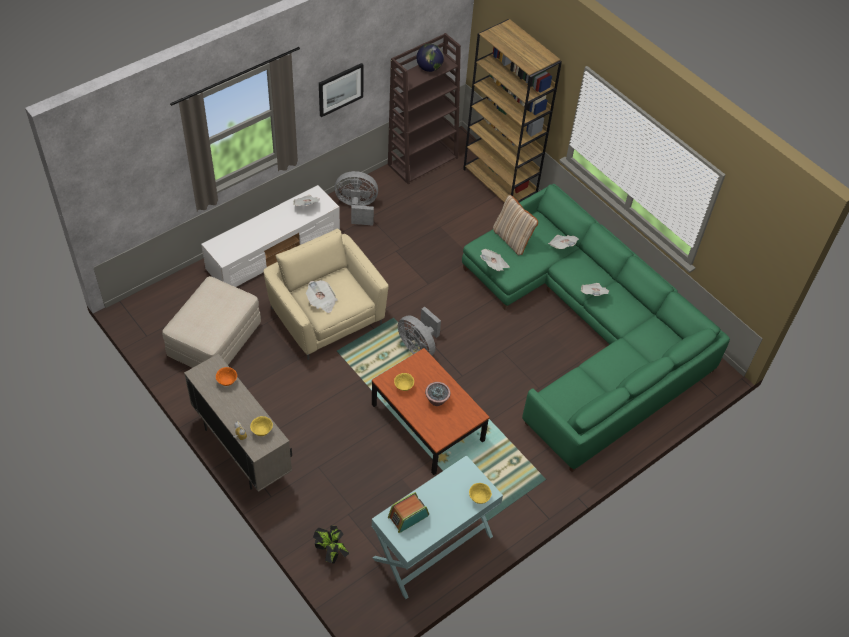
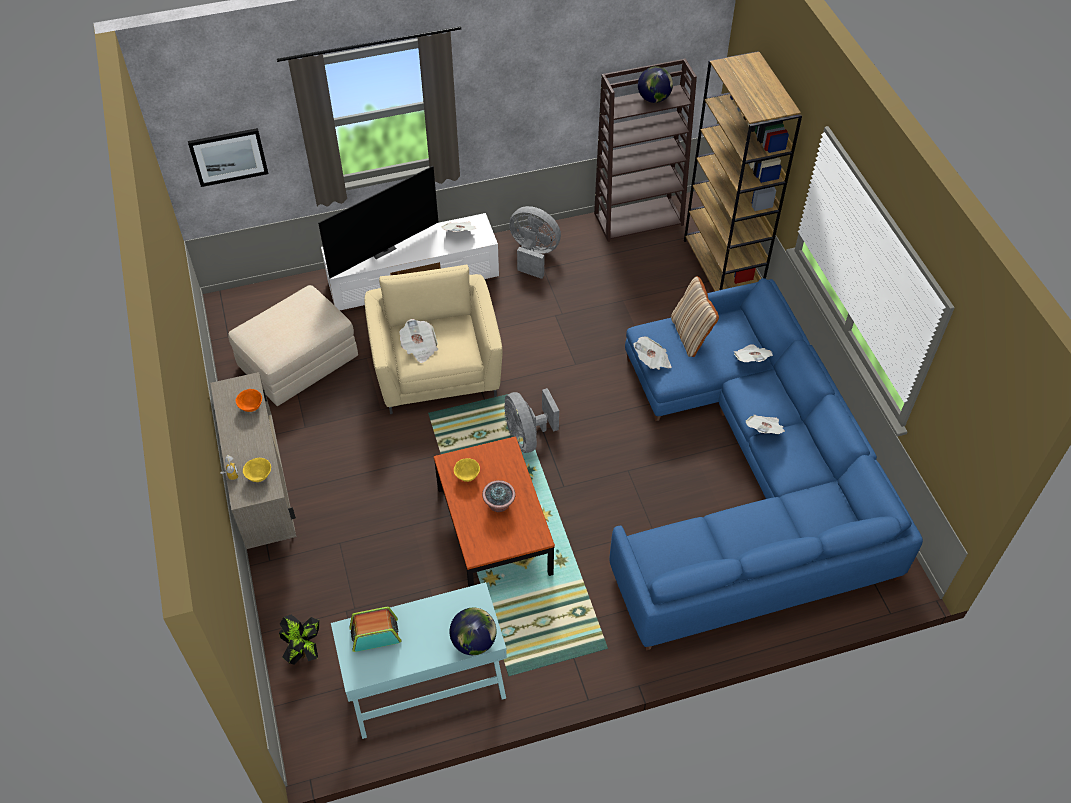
camera: 25 degrees right, 0 degrees up
picture [319,63,364,117] -> picture moved to [188,128,269,187]
green sofa [462,184,730,472] -> blue sofa [609,278,923,650]
yellow bowl [469,483,492,504] -> globe [450,608,497,655]
none -> television [318,166,438,278]

